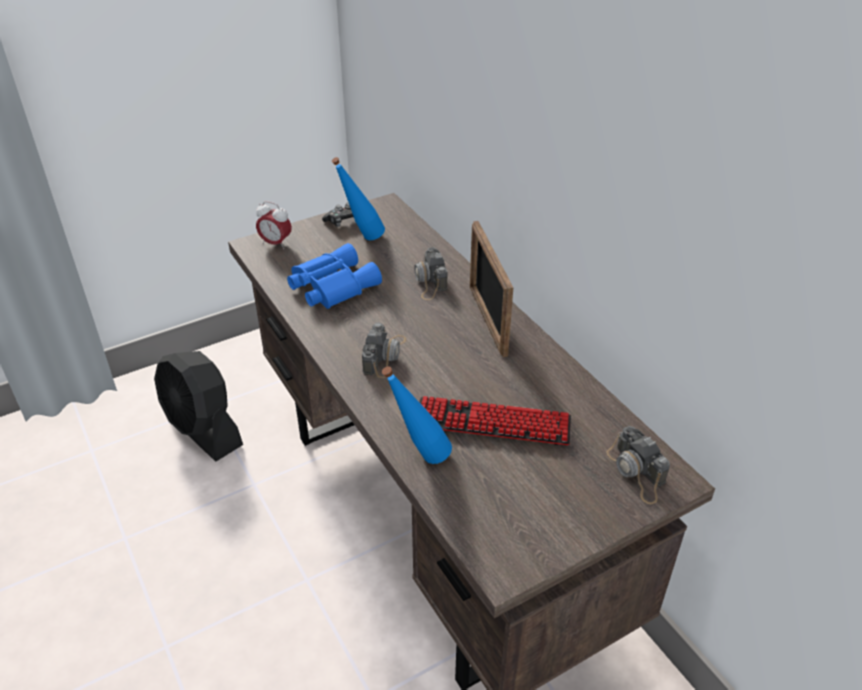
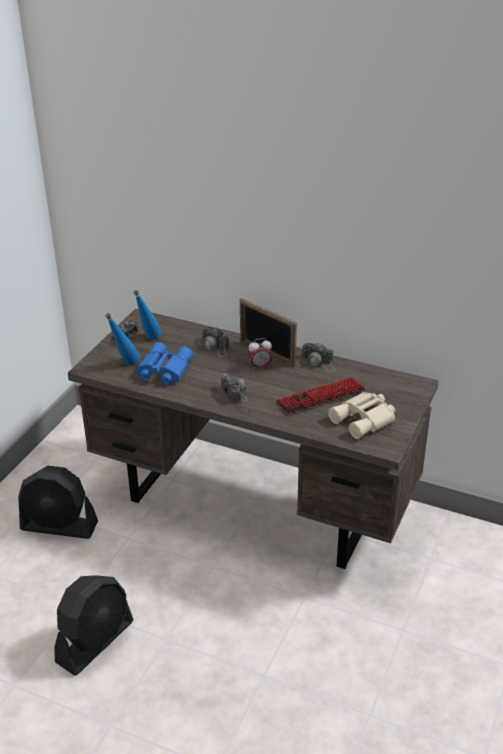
camera: 35 degrees left, 5 degrees down
alarm clock [256,201,292,249] -> alarm clock moved to [248,338,272,370]
blue bottle [382,366,452,464] -> blue bottle moved to [105,314,140,365]
camera [606,426,670,504] -> camera moved to [299,342,335,372]
none -> black fan [54,575,134,676]
none -> beige binoculars [328,392,395,439]

